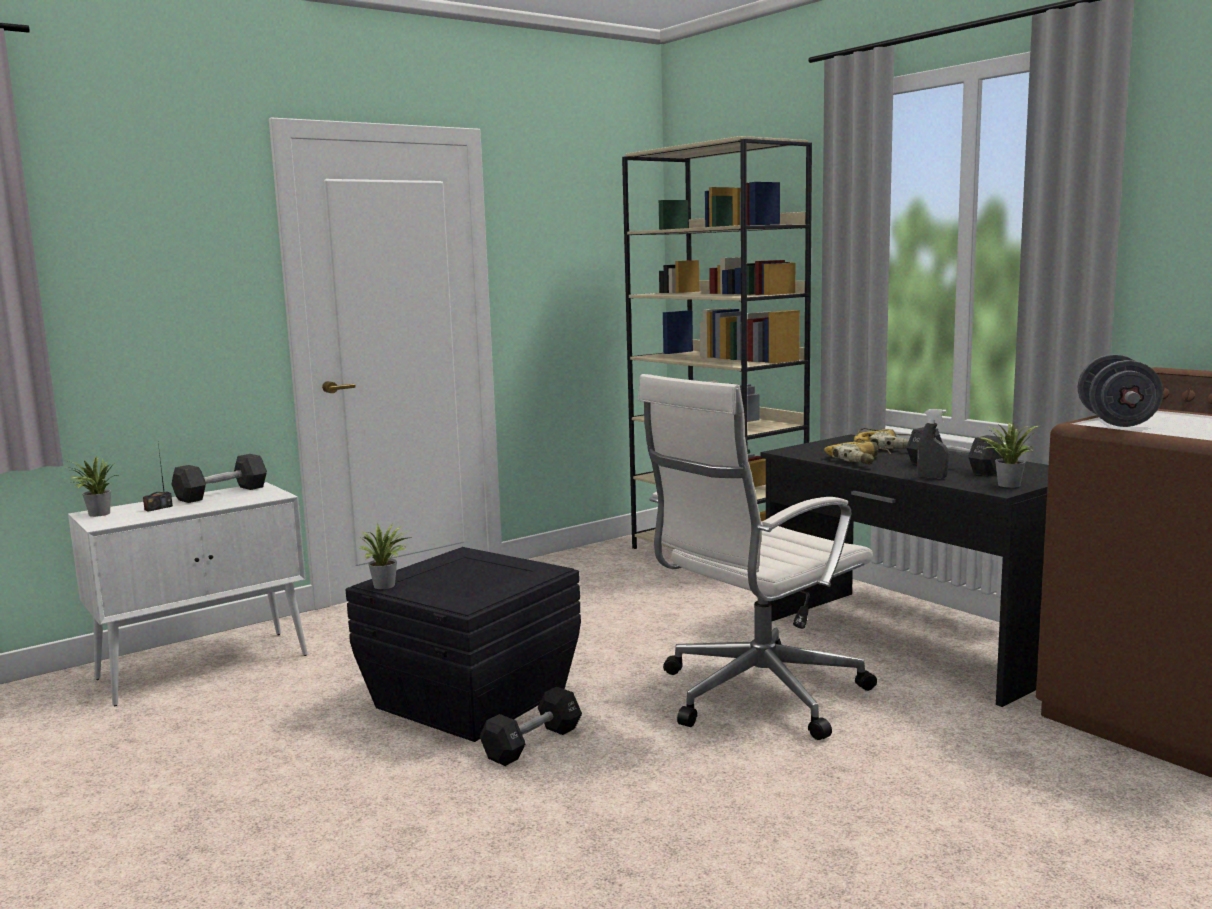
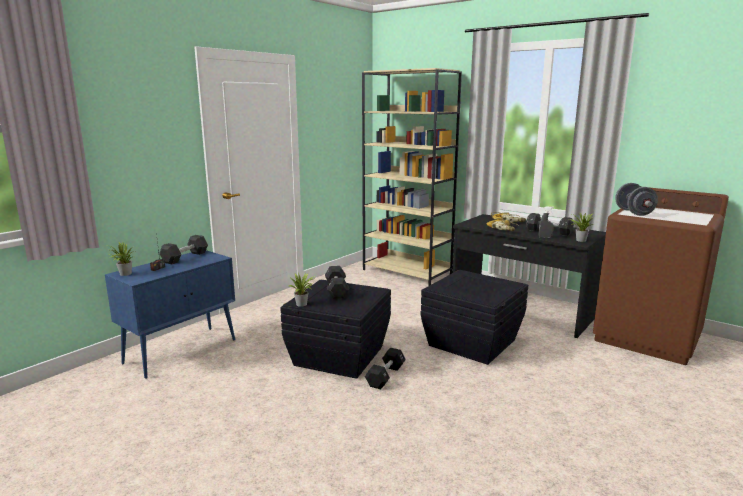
camera: 15 degrees left, 5 degrees up
white cabinet [68,482,308,706] -> blue cabinet [105,250,235,379]
white office chair [638,374,877,740] -> black storage box [421,270,528,365]
none -> black dumbbell [325,266,349,299]

